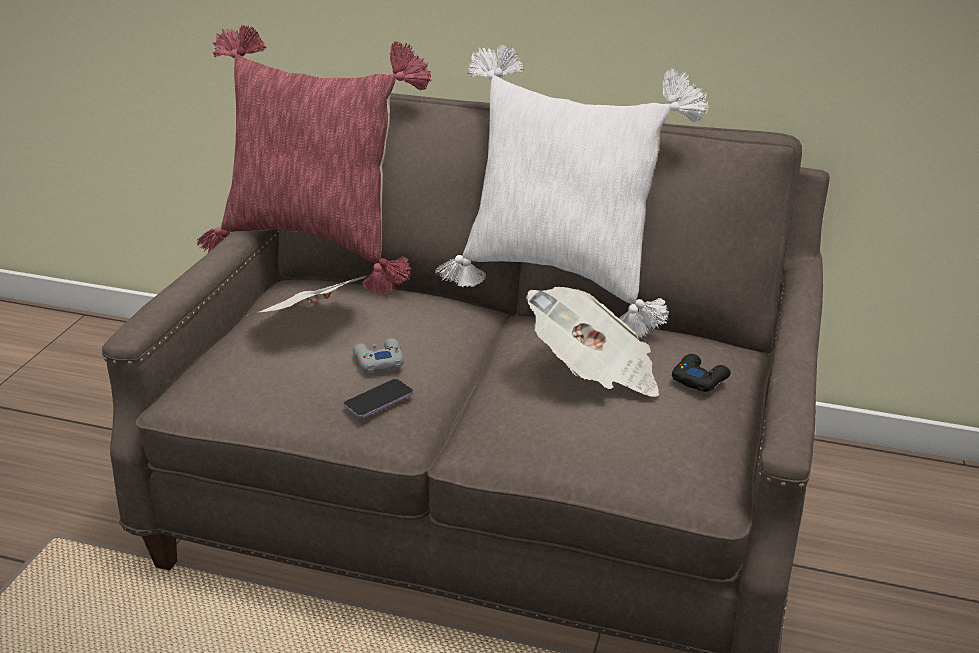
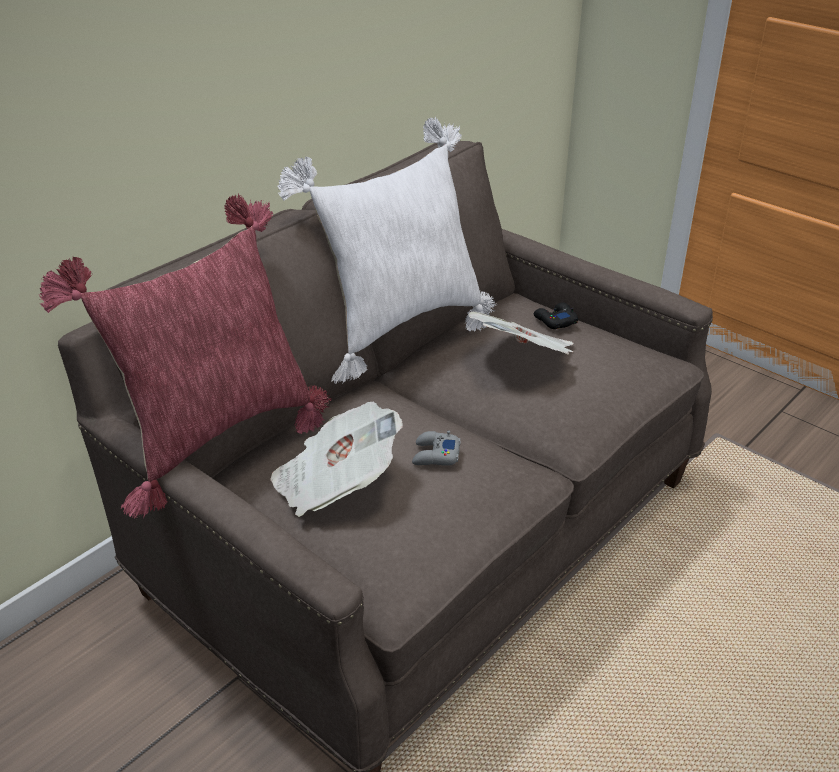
camera: 65 degrees left, 5 degrees up
phone [344,379,413,418] -> none

